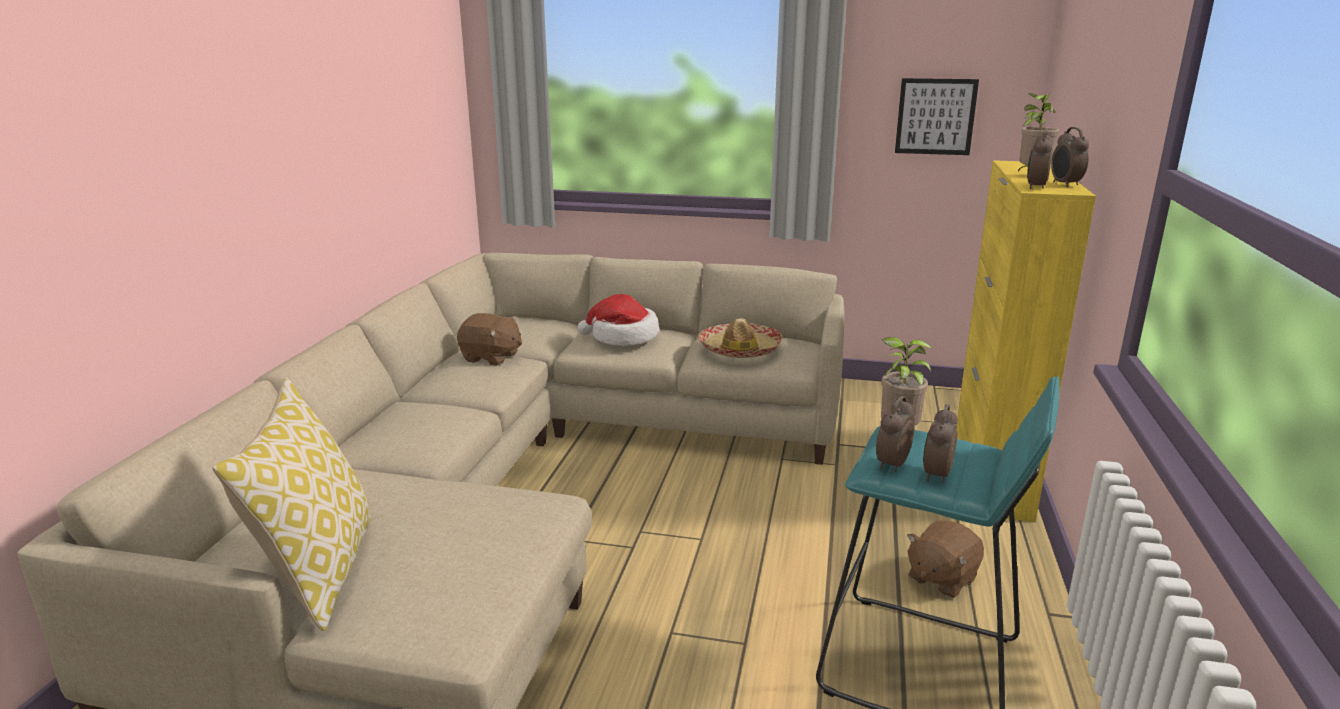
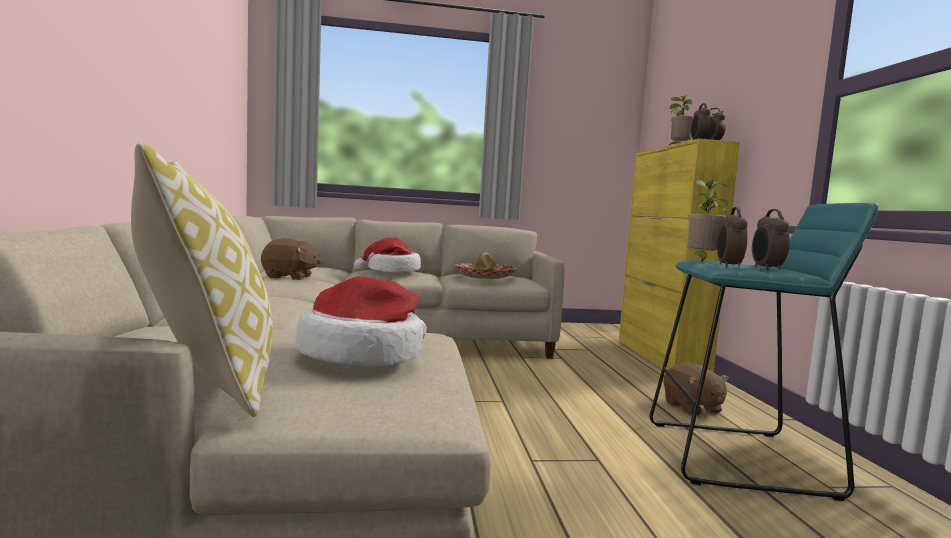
camera: 20 degrees left, 15 degrees down
picture [895,78,979,155] -> none
brown plush toy [907,520,984,598] -> brown plush toy turned 45 degrees counterclockwise [664,362,729,416]
none -> hat [295,276,427,366]

